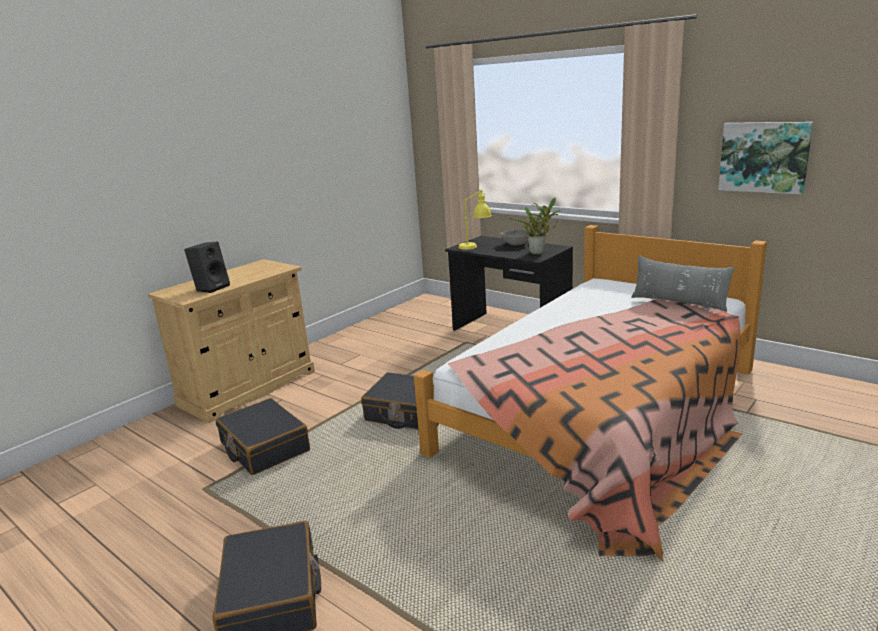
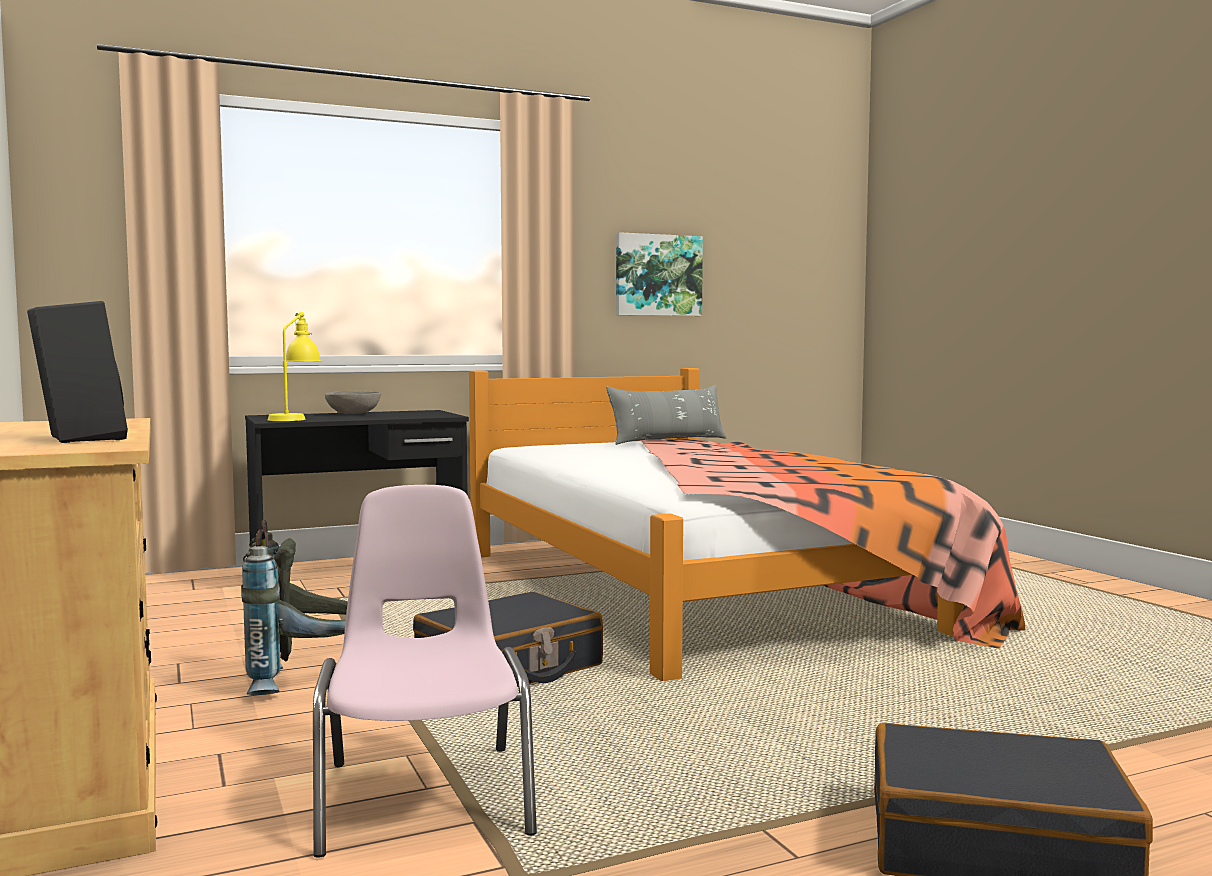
camera: 65 degrees left, 15 degrees down
black suitcase [216,398,310,475] -> pink chair [313,485,537,858]
potted plant [510,198,560,255] -> none
none -> grey backpack [241,520,348,695]

